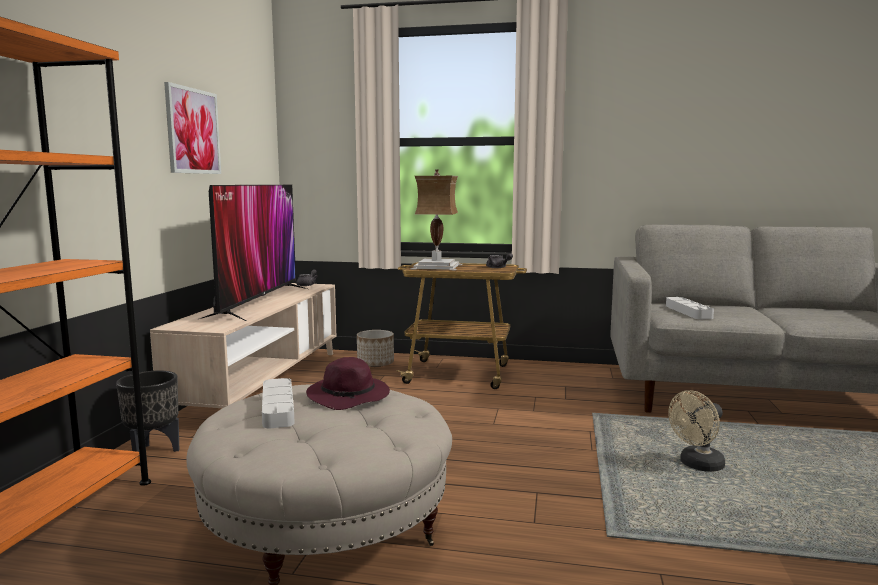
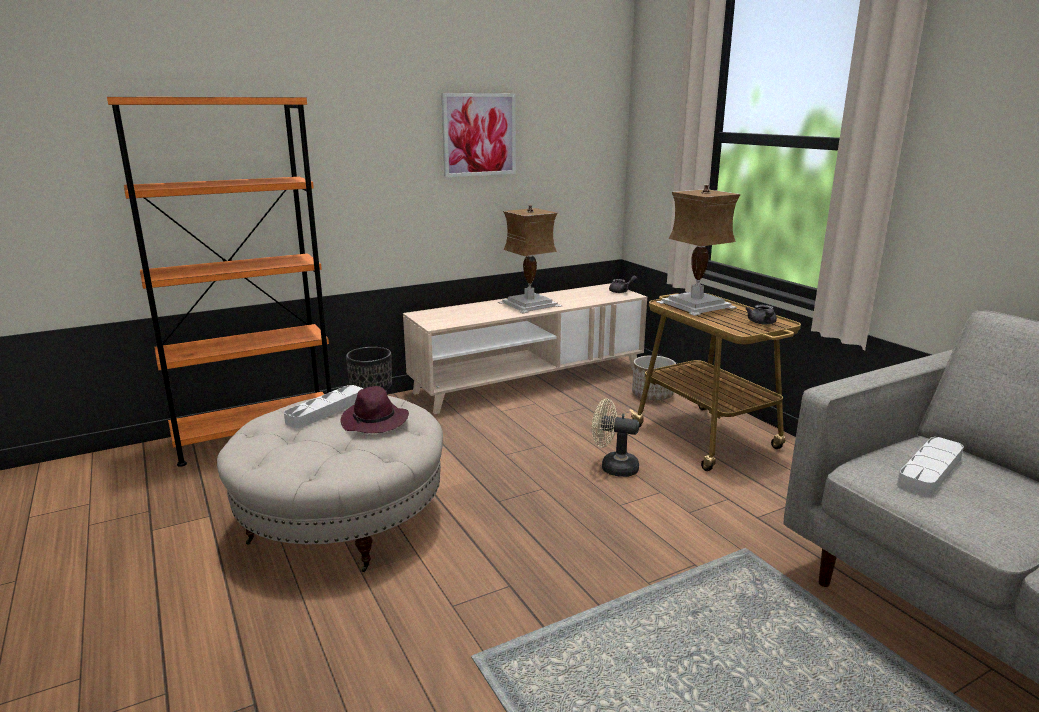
camera: 50 degrees right, 10 degrees up
television [197,185,307,321] -> table lamp [498,205,562,313]
beige fan [668,390,725,472] -> beige fan moved to [592,399,639,477]

